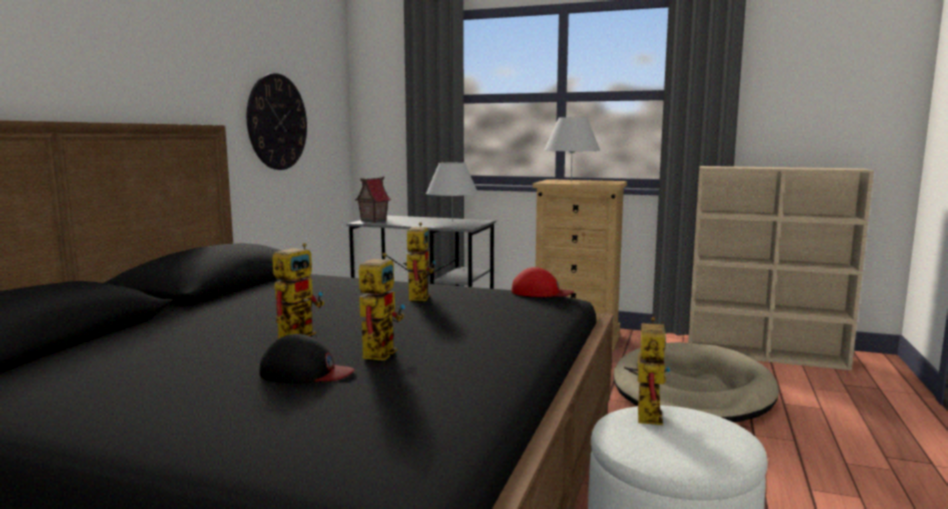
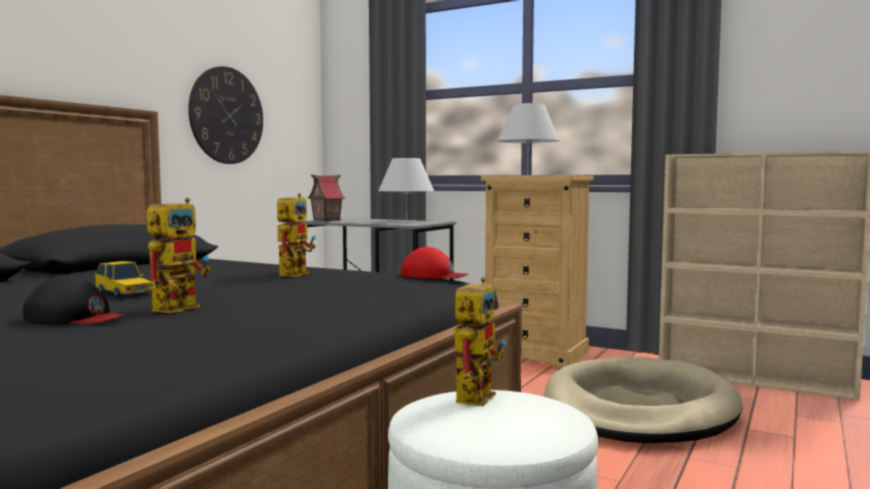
camera: 10 degrees right, 5 degrees down
toy robot [272,243,325,339] -> toy car [95,261,152,297]

